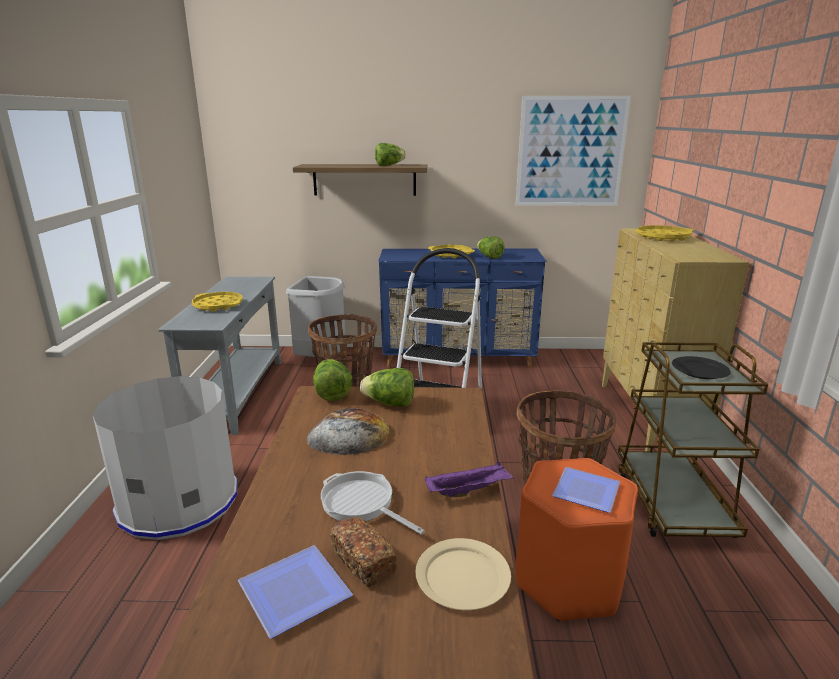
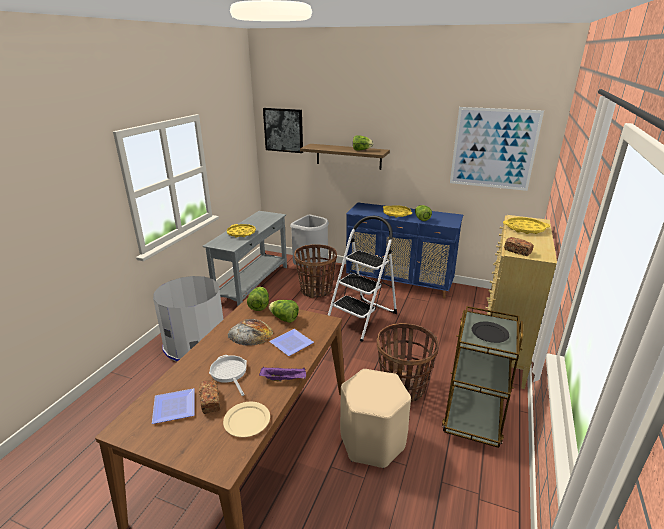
camera: 20 degrees right, 5 degrees up
orange stool [516,458,638,621] -> beige stool [340,369,411,468]
plate [552,467,620,513] -> plate moved to [269,329,314,356]
none -> picture [263,108,303,153]
none -> bread [504,237,534,256]

